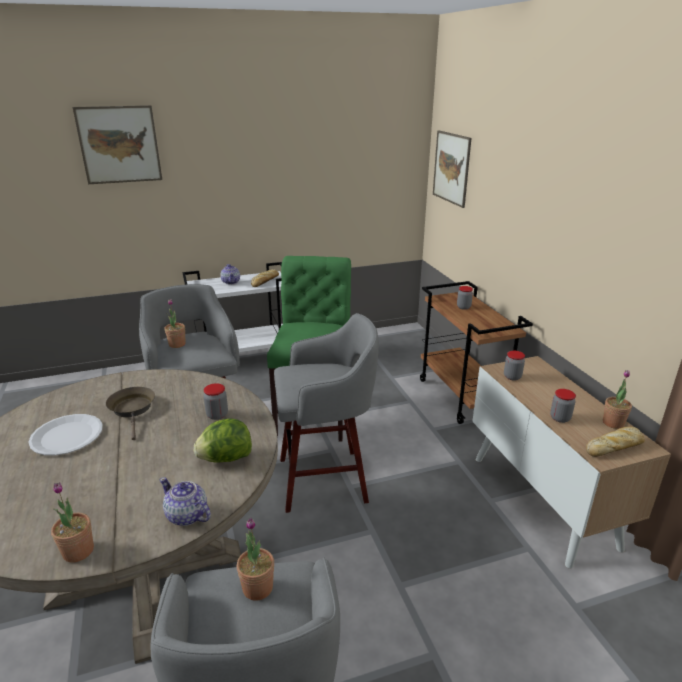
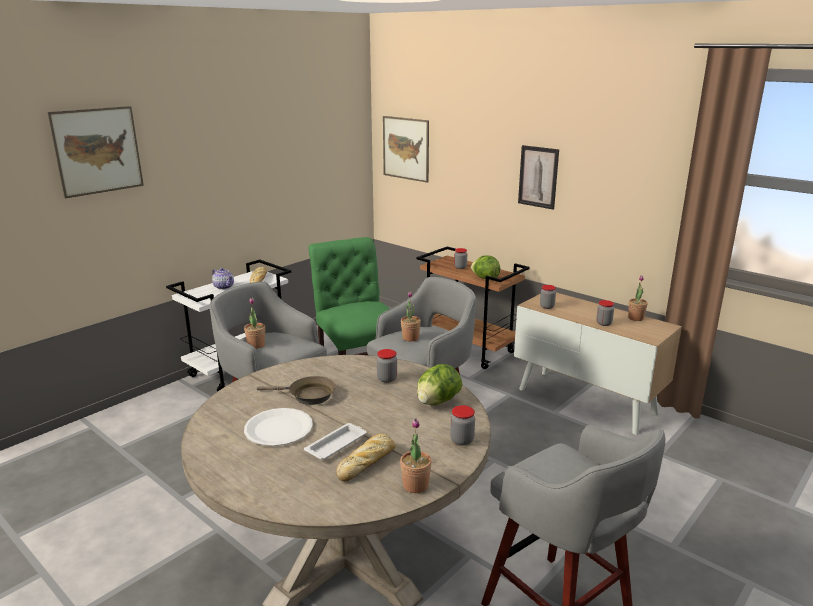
camera: 30 degrees left, 5 degrees down
brown frying pan [106,387,155,440] -> brown frying pan turned 150 degrees clockwise [257,376,336,405]
teapot [159,477,211,526] -> jar [450,405,475,446]
potted plant [237,518,274,601] -> potted plant moved to [401,291,421,341]
bread [586,426,645,457] -> bread moved to [336,434,396,482]
none -> white tray [304,423,367,460]
none -> lettuce [471,255,500,280]
none -> picture [518,145,559,210]

